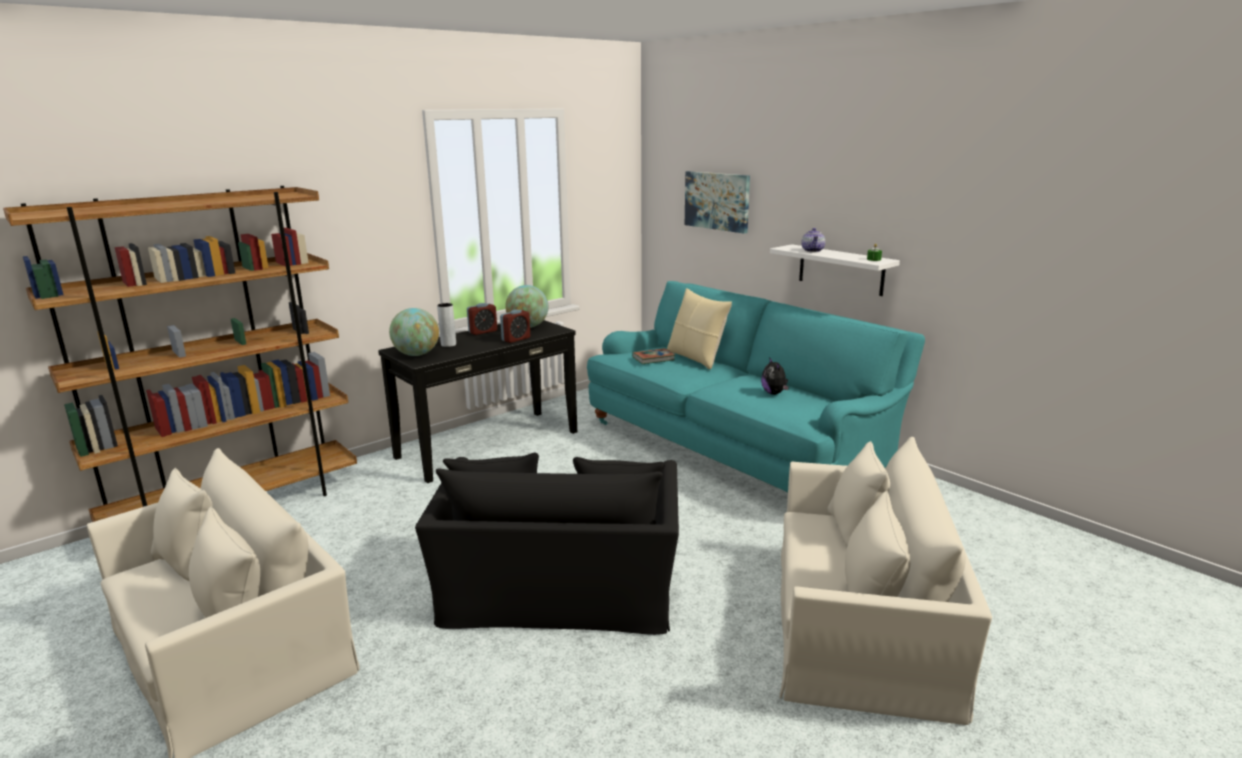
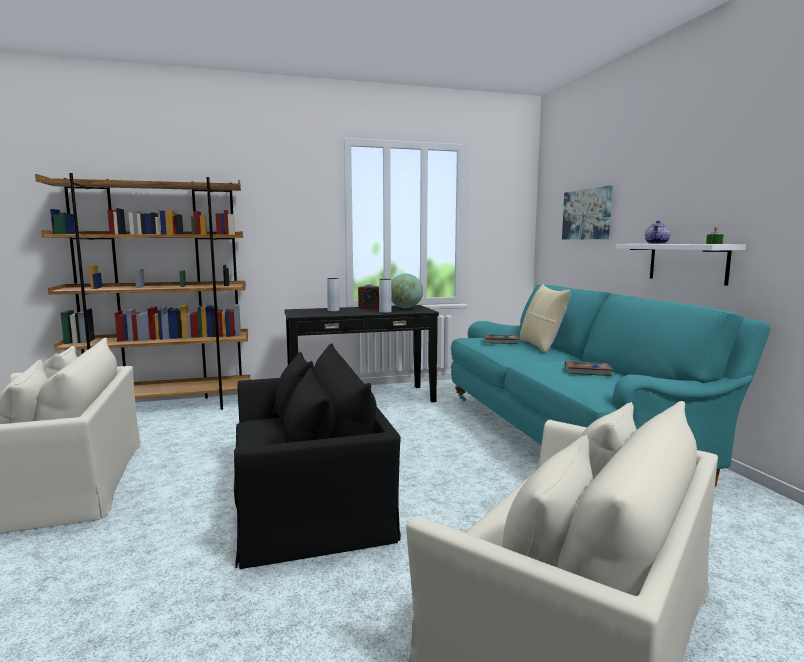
camera: 25 degrees right, 10 degrees down
globe [389,308,439,356] -> none
black armchair [415,453,679,635] -> black armchair turned 135 degrees counterclockwise [234,343,401,569]
alarm clock [500,309,530,343] -> grey vase [379,279,391,313]
plush toy [761,357,789,395] -> book [565,361,613,376]

